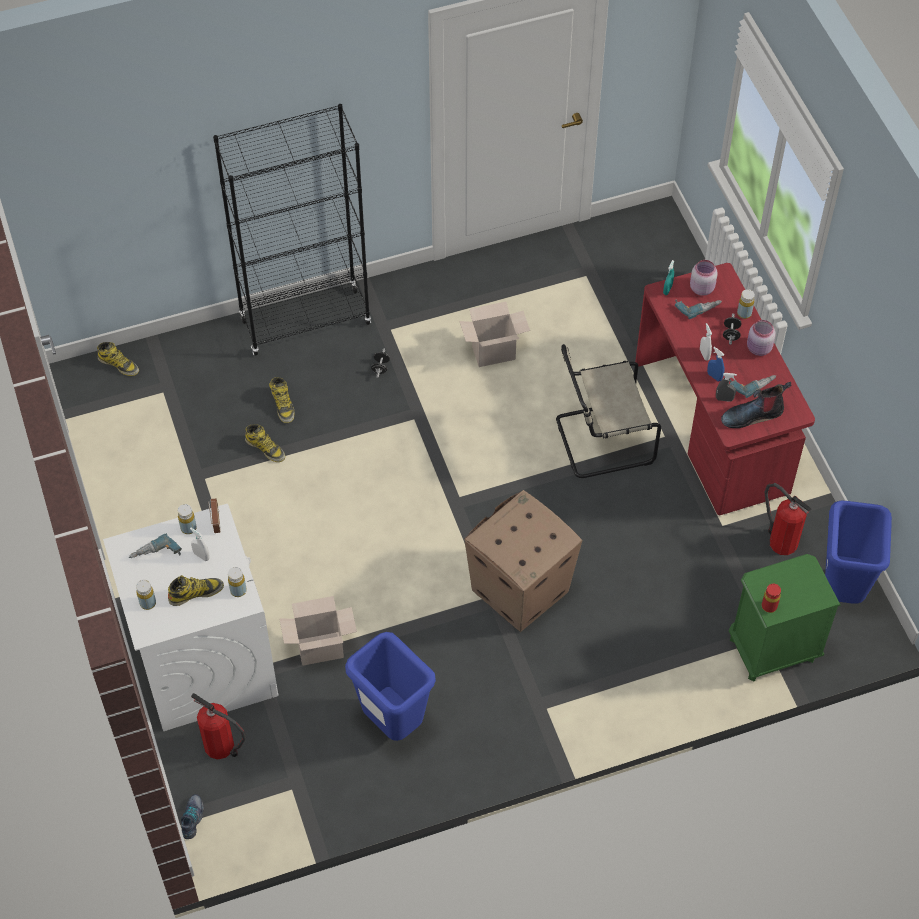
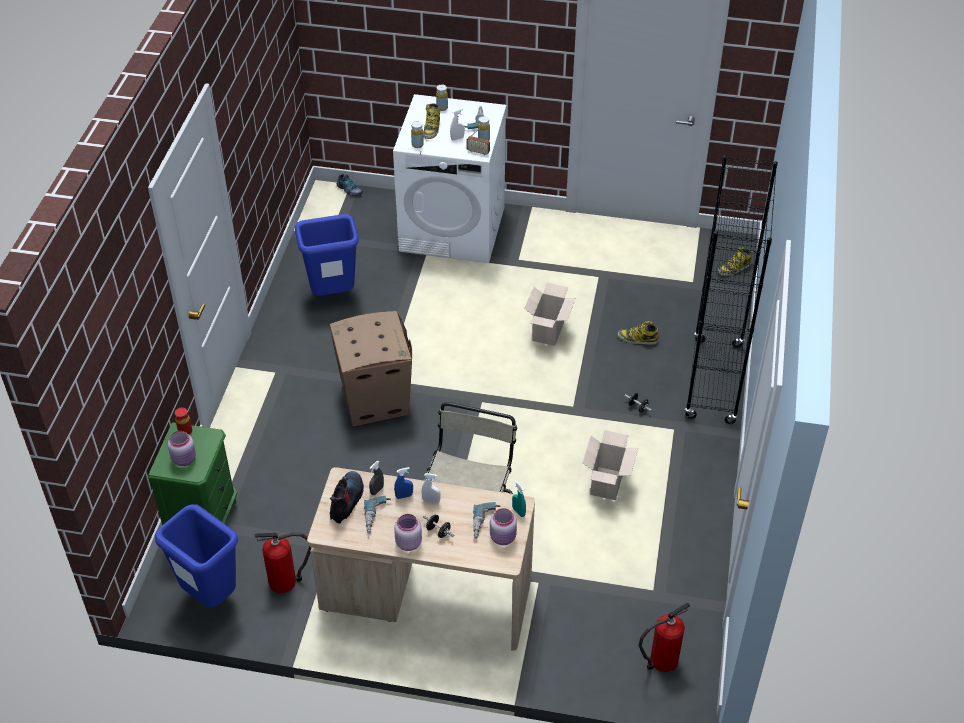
camera: 120 degrees right, 10 degrees down
fire extinguisher [191,693,246,759] -> fire extinguisher moved to [638,603,690,673]
boot [245,424,285,462] -> none
cardboard box [280,596,357,666] -> cardboard box moved to [524,283,576,346]
red desk [635,263,815,515] -> beige desk [307,467,535,651]
yellow bottle [737,289,755,319] -> none
none -> pink jar [168,431,196,466]

